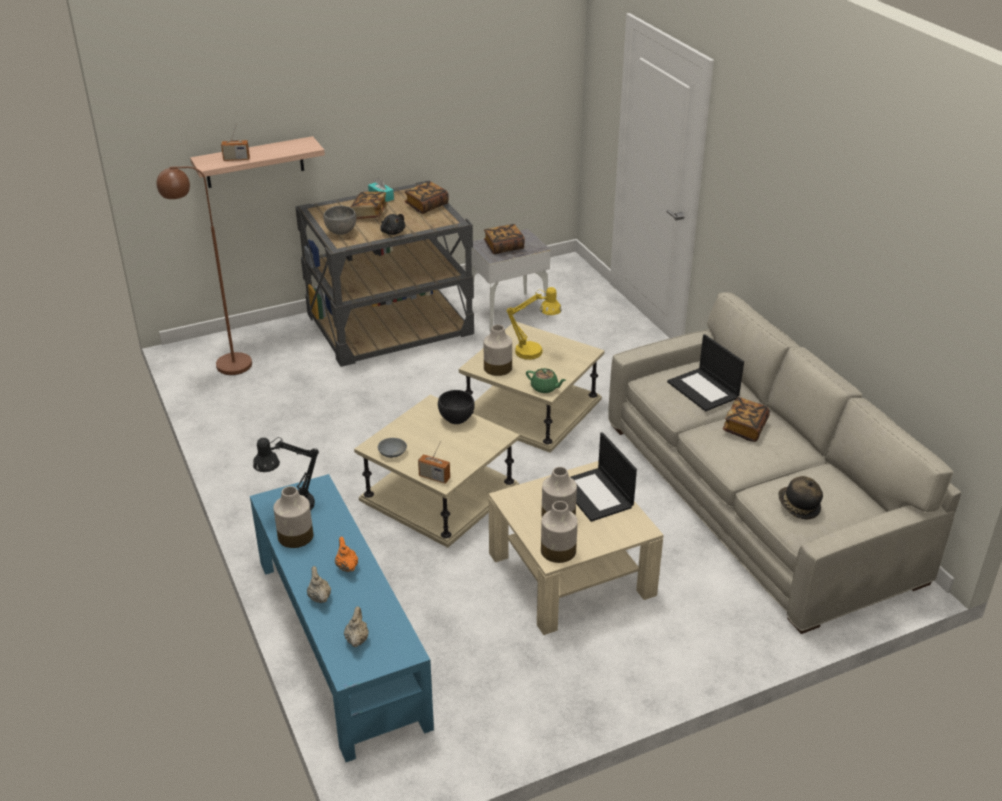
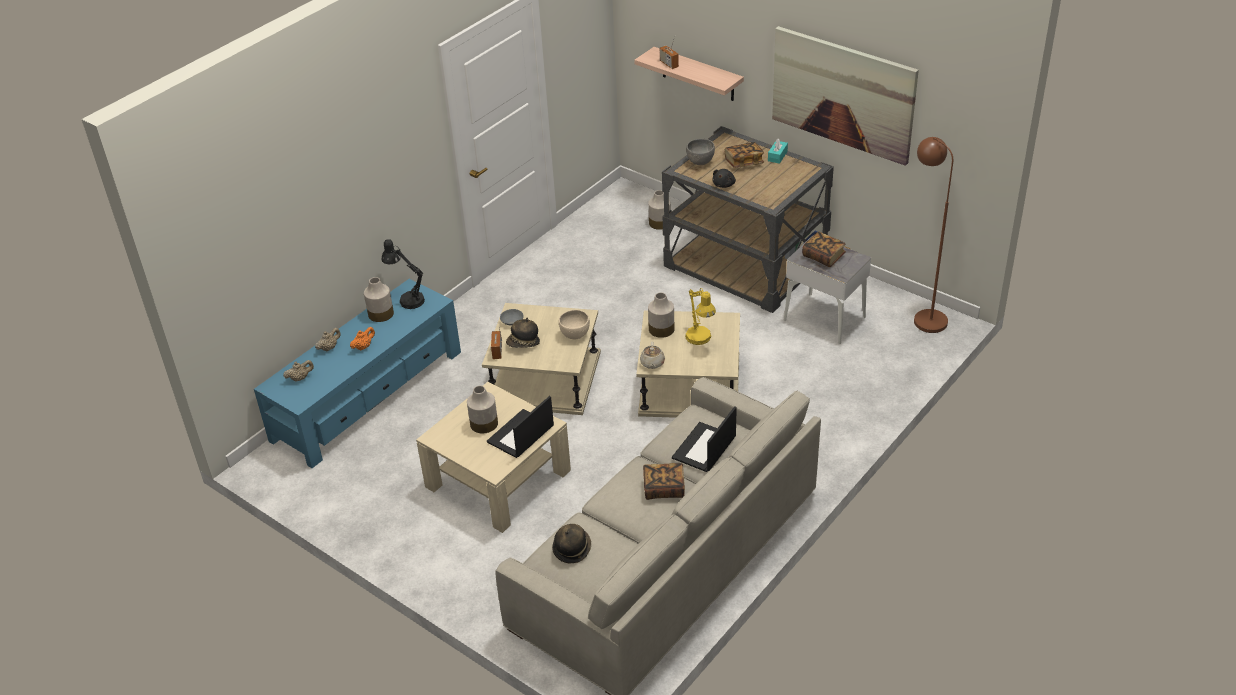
camera: 65 degrees right, 5 degrees up
brown floor lamp [156,166,252,375] -> brown floor lamp moved to [914,137,953,333]
book [404,181,449,214] -> none
black bowl [438,390,475,424] -> beige bowl [559,310,590,339]
green teapot [526,368,566,393] -> beige teapot [640,342,665,369]
beige vase [541,501,578,563] -> beige vase moved to [648,190,671,230]
none -> hat [506,318,540,348]
none -> picture [772,26,919,166]

